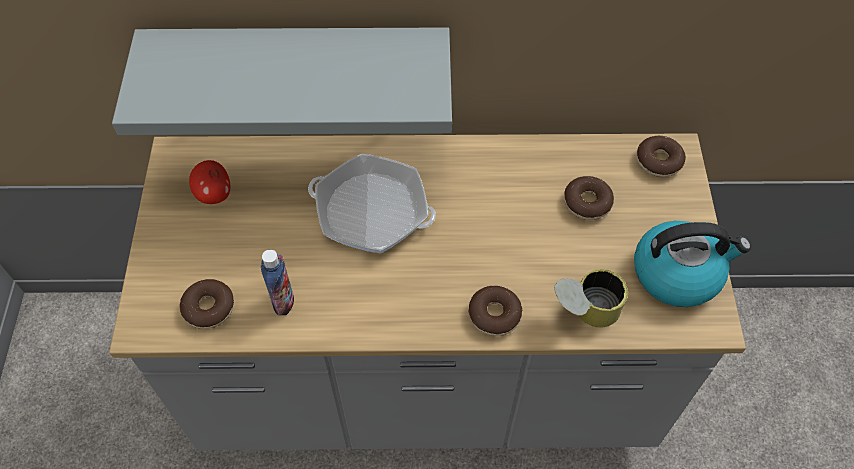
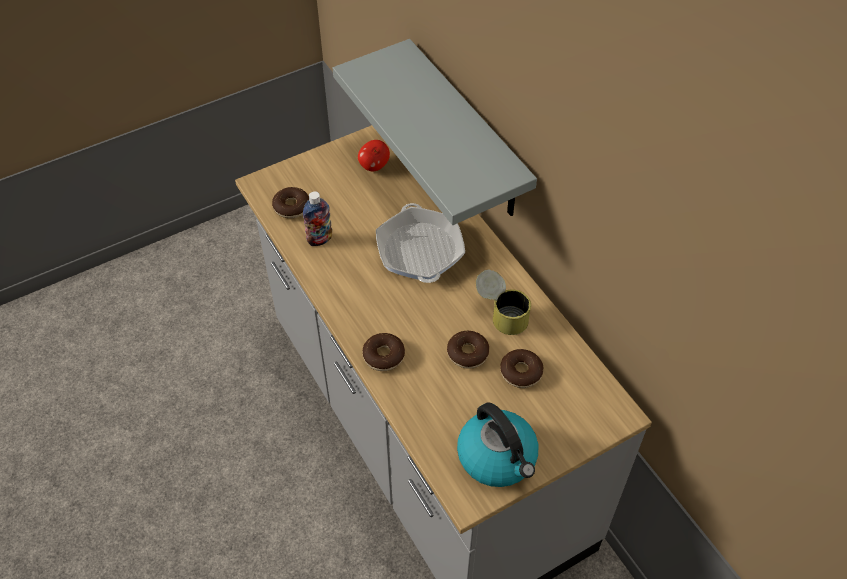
camera: 60 degrees right, 5 degrees down
can [554,269,628,328] -> can moved to [476,270,531,335]
donut [636,136,686,177] -> donut moved to [447,331,489,369]

